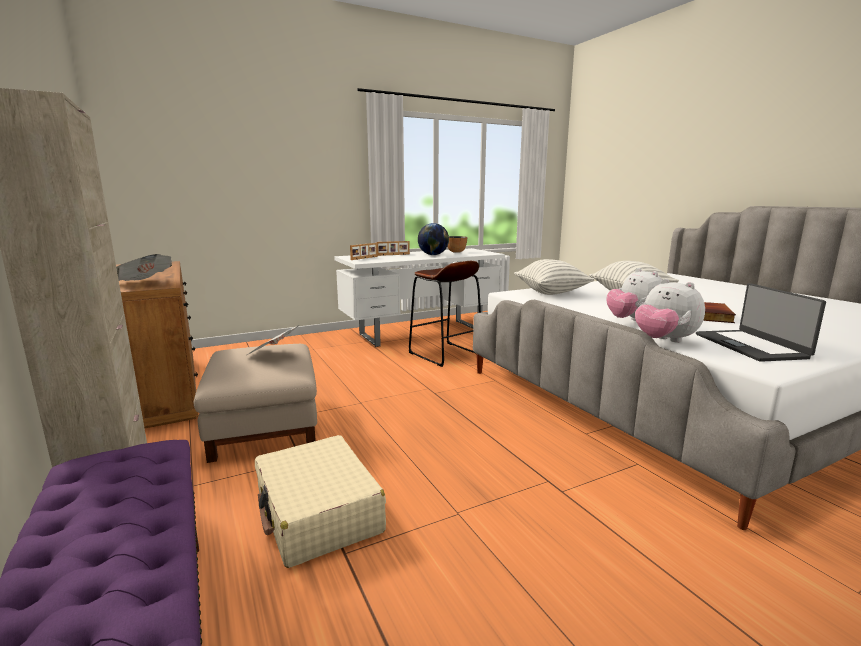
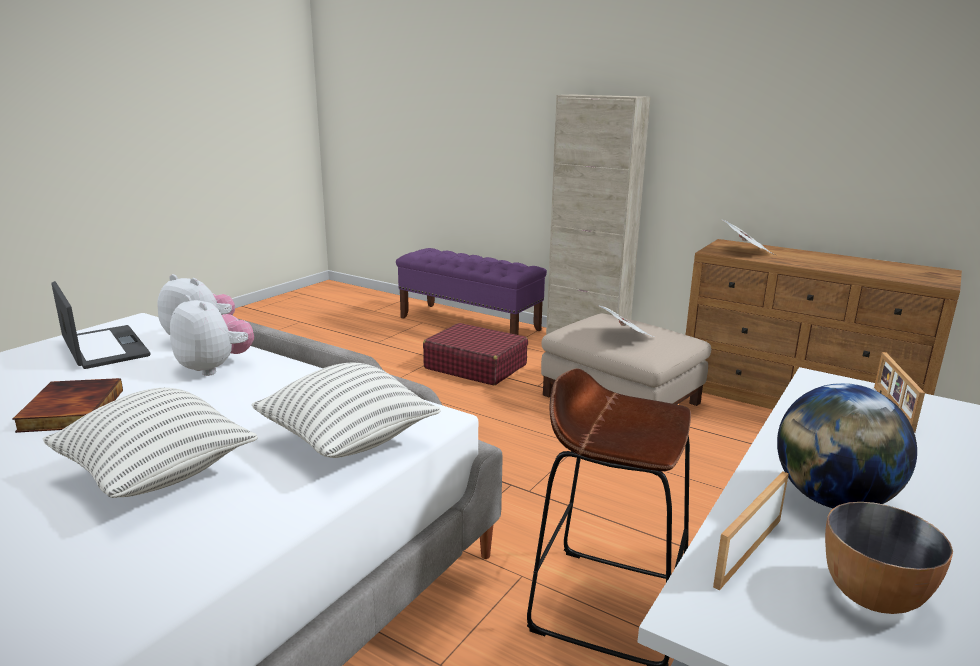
camera: 150 degrees right, 5 degrees up
beige suitcase [255,435,386,568] -> red suitcase [423,323,528,385]
picture frame [376,241,410,256] -> picture frame moved to [713,471,789,590]

